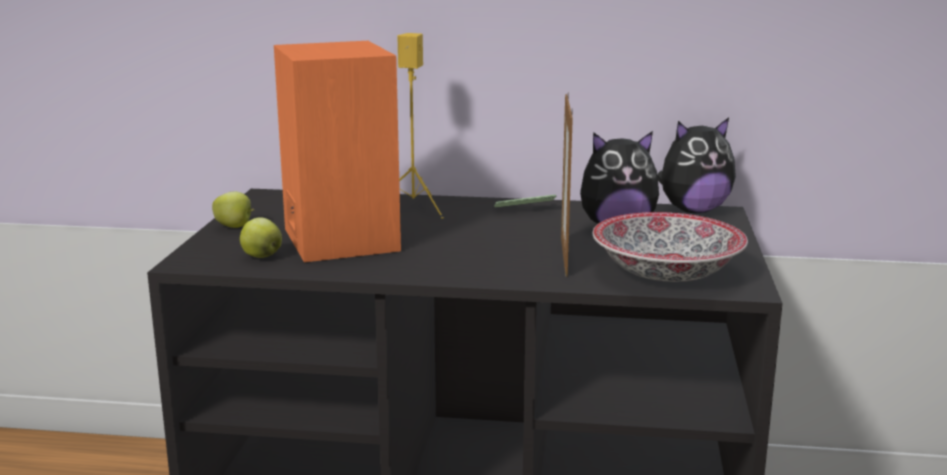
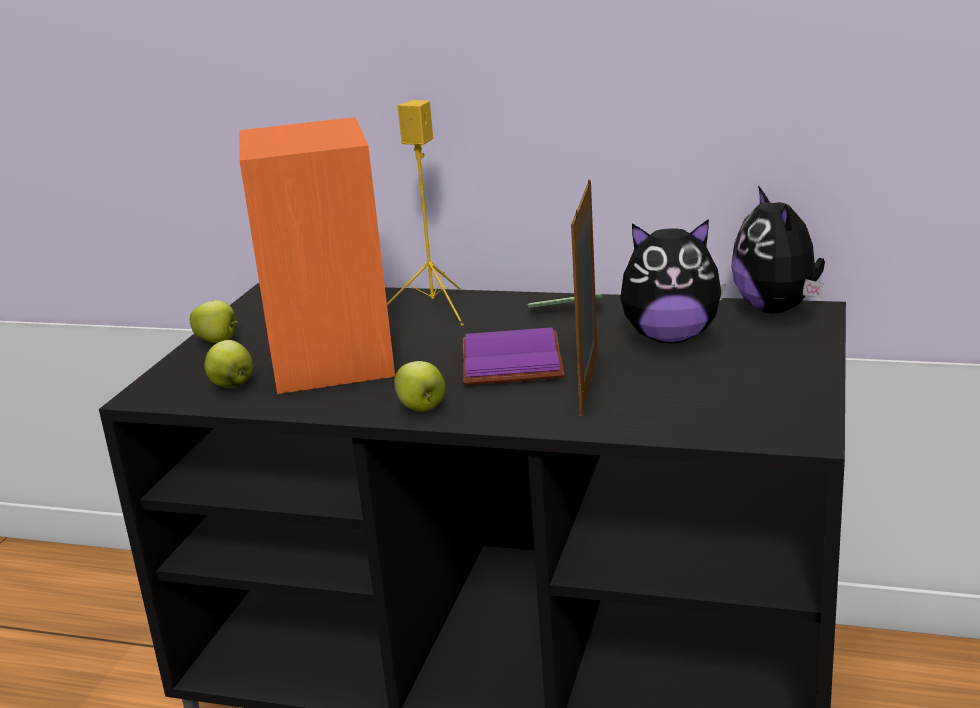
camera: 10 degrees right, 5 degrees up
bowl [592,212,748,282] -> none
plush toy [657,118,736,213] -> plush toy turned 90 degrees clockwise [731,185,825,314]
none -> apple [394,361,445,412]
none -> purple book [463,327,565,385]

